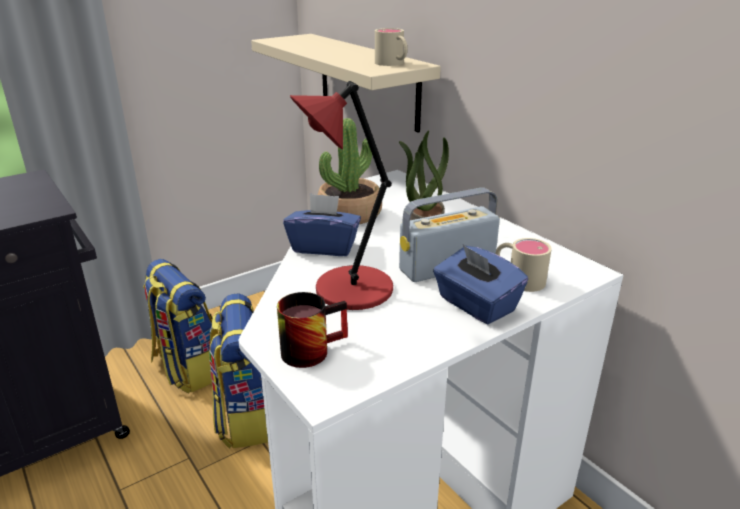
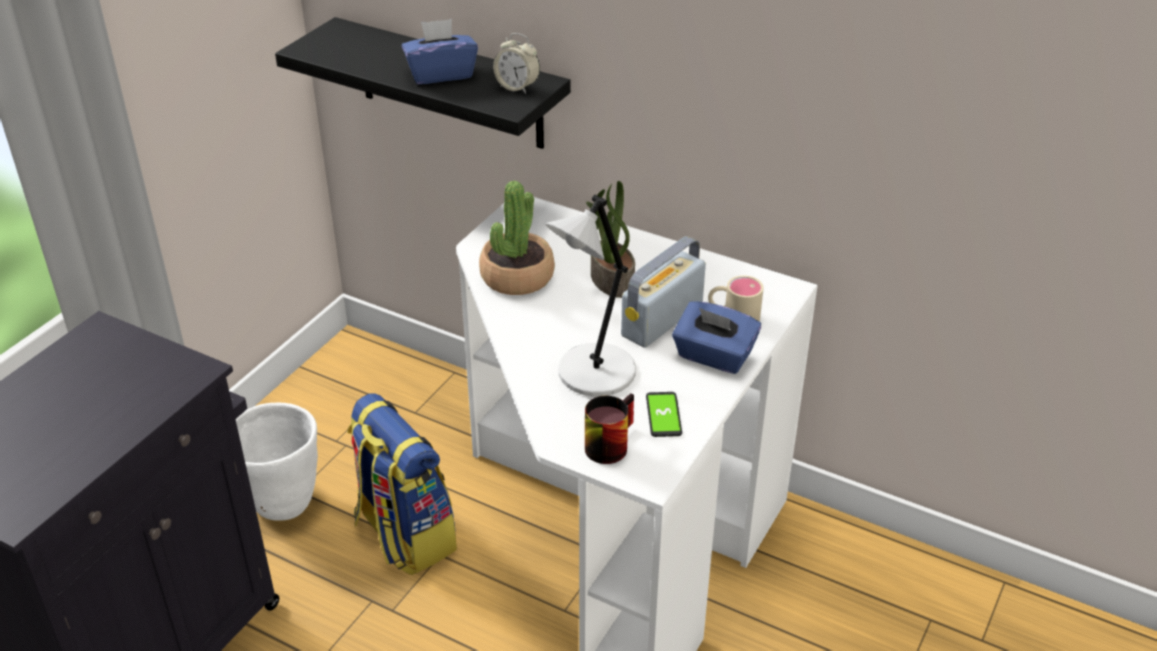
camera: 25 degrees left, 10 degrees up
backpack [143,259,213,393] -> white planter [236,402,318,521]
beige shelf [251,34,441,133] -> black shelf [275,17,571,149]
blue tissue box [283,194,361,256] -> blue tissue box moved to [402,19,478,84]
red table lamp [290,81,393,310] -> grey table lamp [545,195,636,396]
beige mug [375,28,408,66] -> alarm clock [493,33,540,94]
none -> phone [646,392,682,437]

